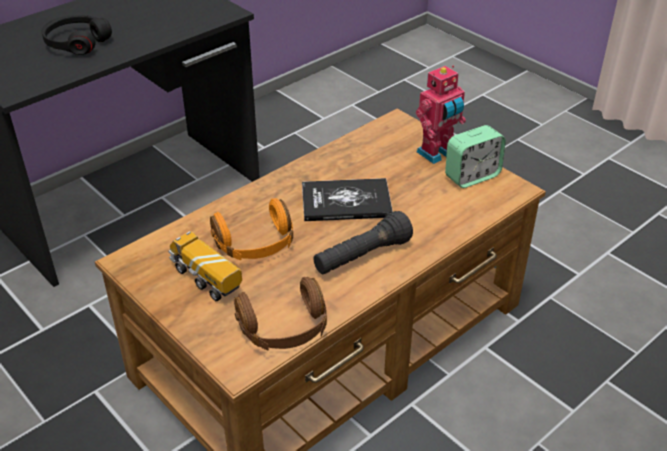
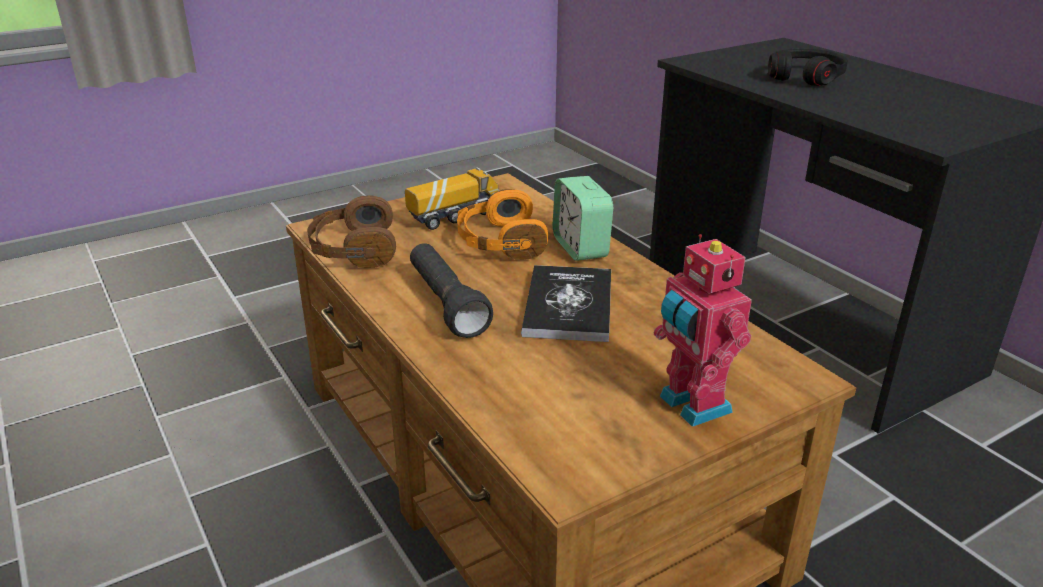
camera: 100 degrees right, 10 degrees down
alarm clock [445,125,506,188] -> alarm clock moved to [552,176,613,261]

